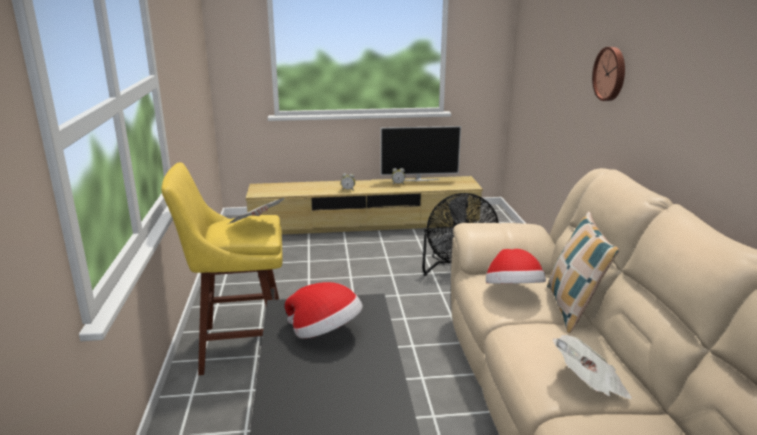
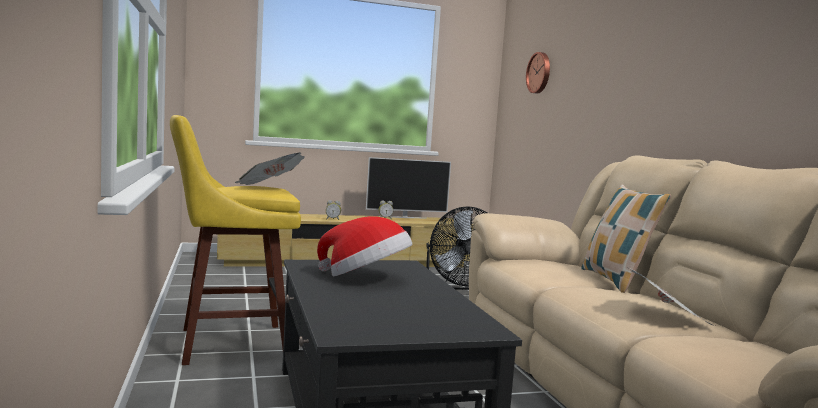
camera: 10 degrees left, 15 degrees down
hat [486,249,546,284] -> none
wall clock [592,47,625,101] -> wall clock moved to [526,52,550,94]

